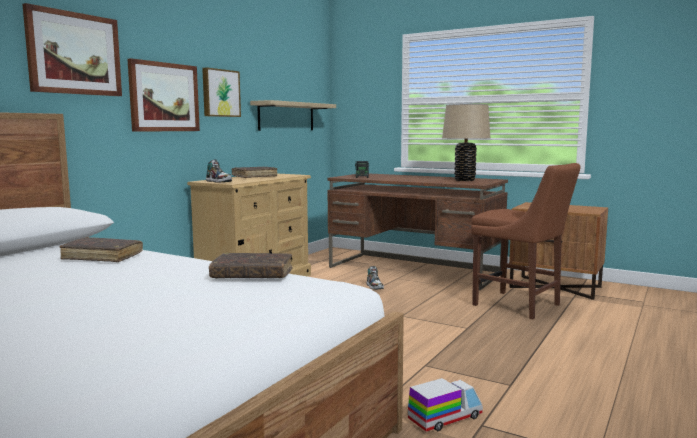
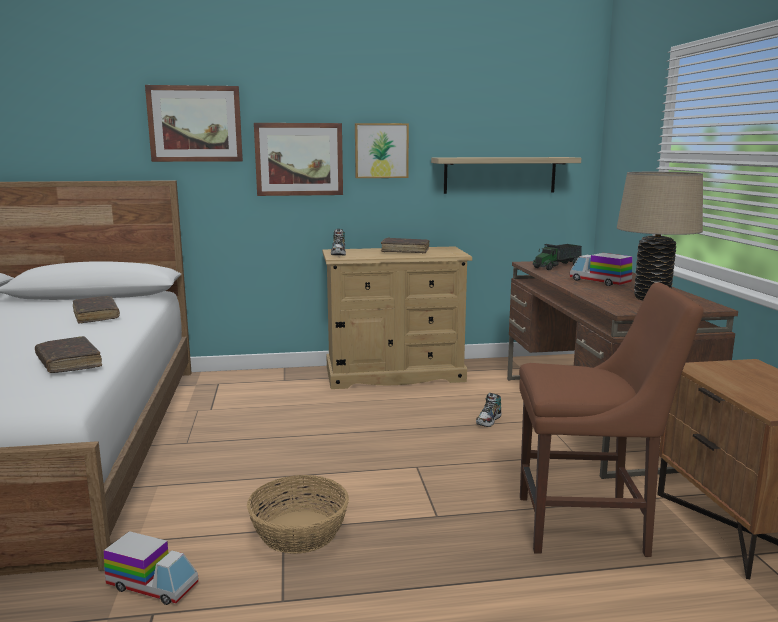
camera: 50 degrees right, 5 degrees up
brown chair [471,163,581,319] -> brown chair turned 90 degrees counterclockwise [519,283,704,557]
none -> basket [247,475,349,554]
none -> toy truck [570,253,632,286]

